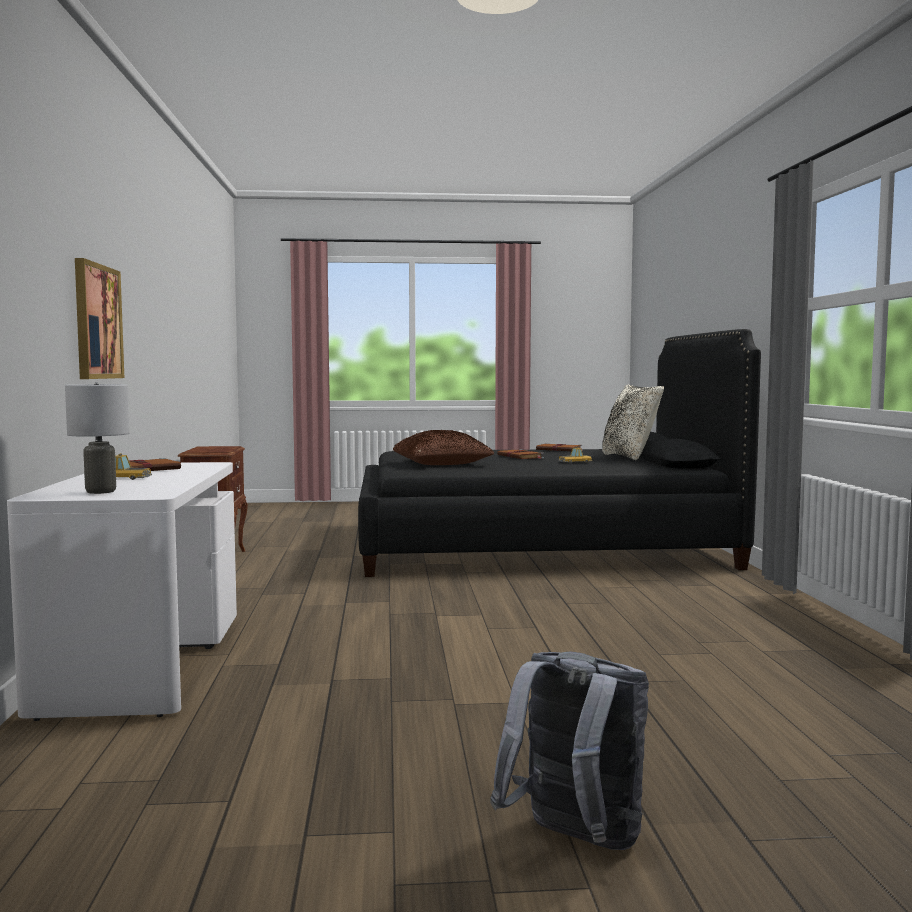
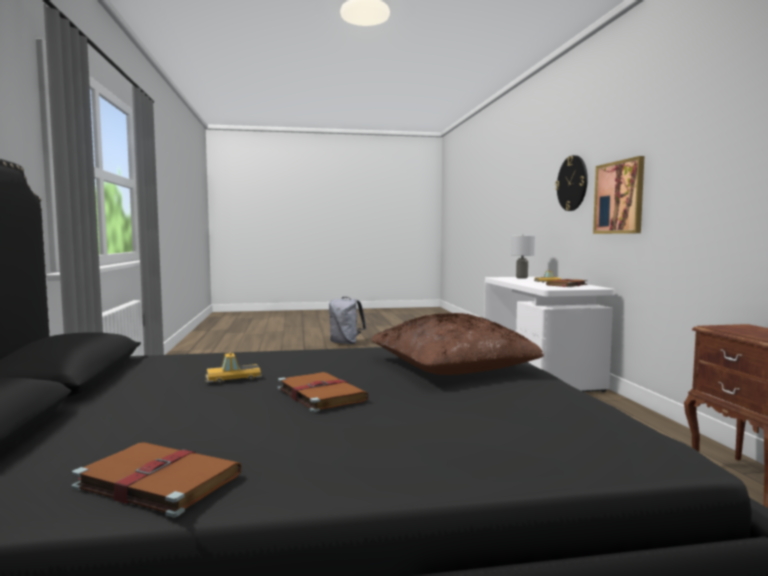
camera: 175 degrees right, 0 degrees up
beige pillow [602,384,664,461] -> none
none -> wall clock [555,155,588,211]

